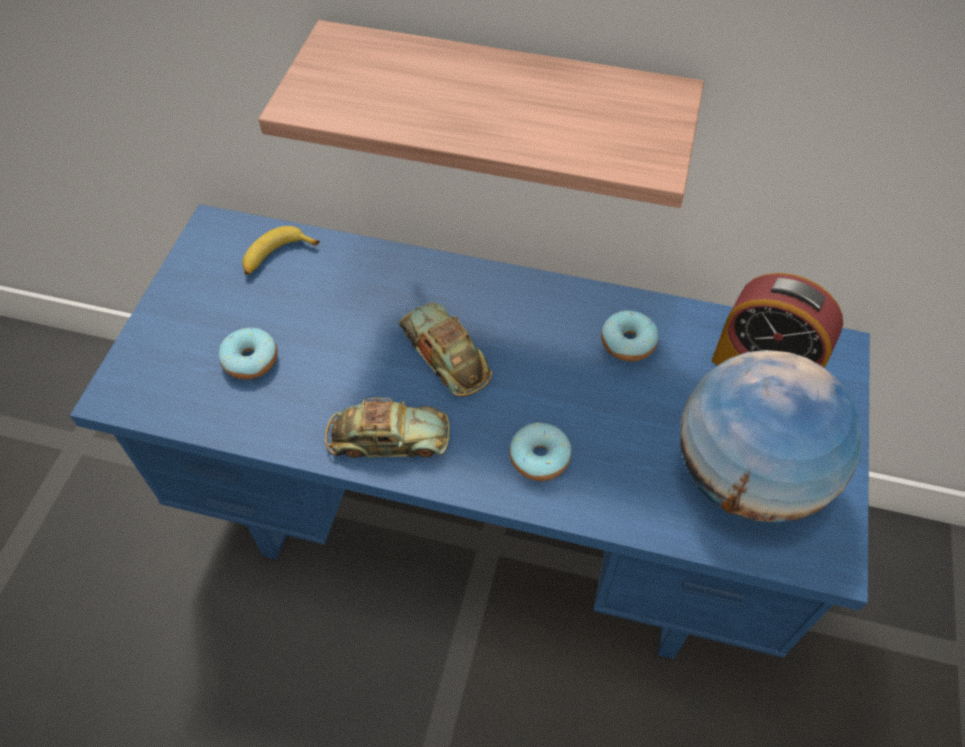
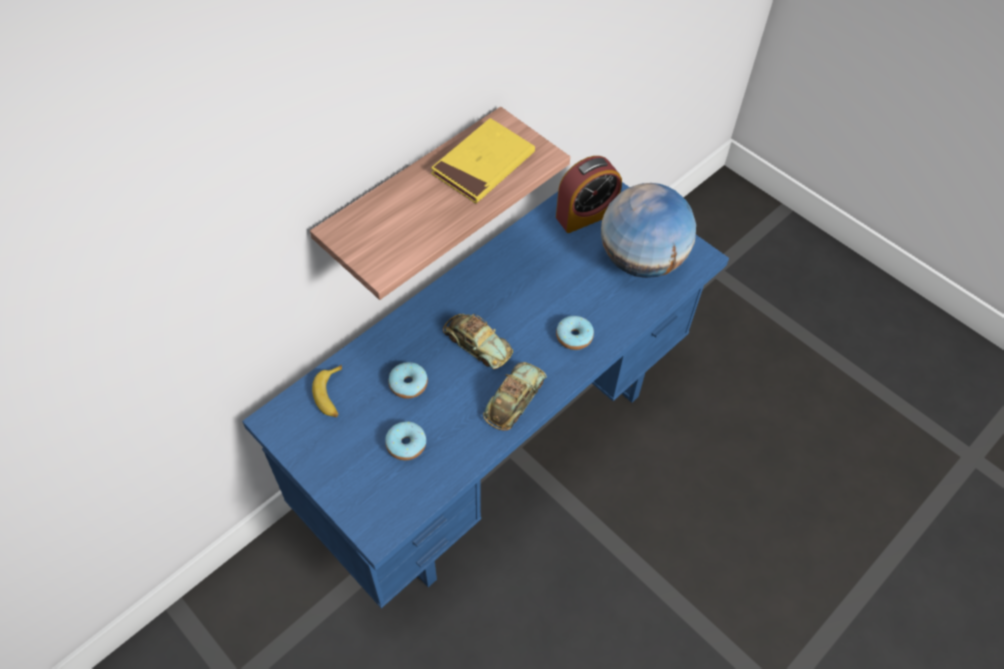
camera: 60 degrees left, 0 degrees up
toy car [399,302,492,397] -> toy car turned 135 degrees counterclockwise [443,314,513,369]
donut [601,311,658,362] -> donut moved to [389,362,428,399]
none -> yellow book [431,118,535,204]

